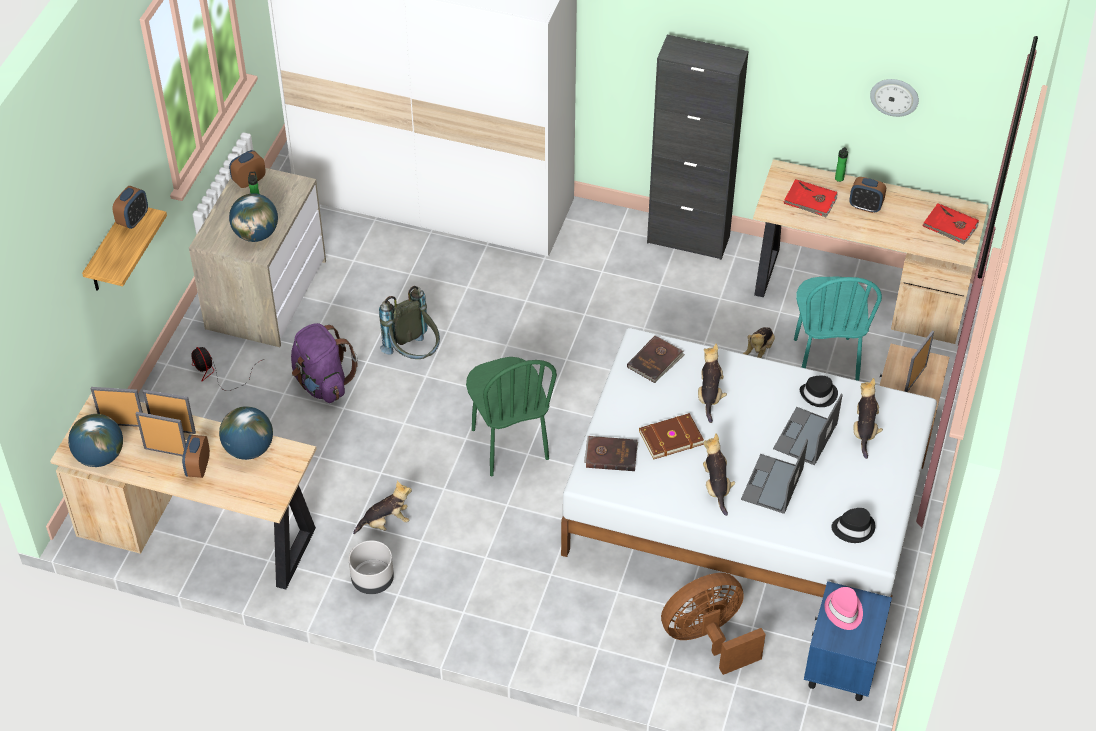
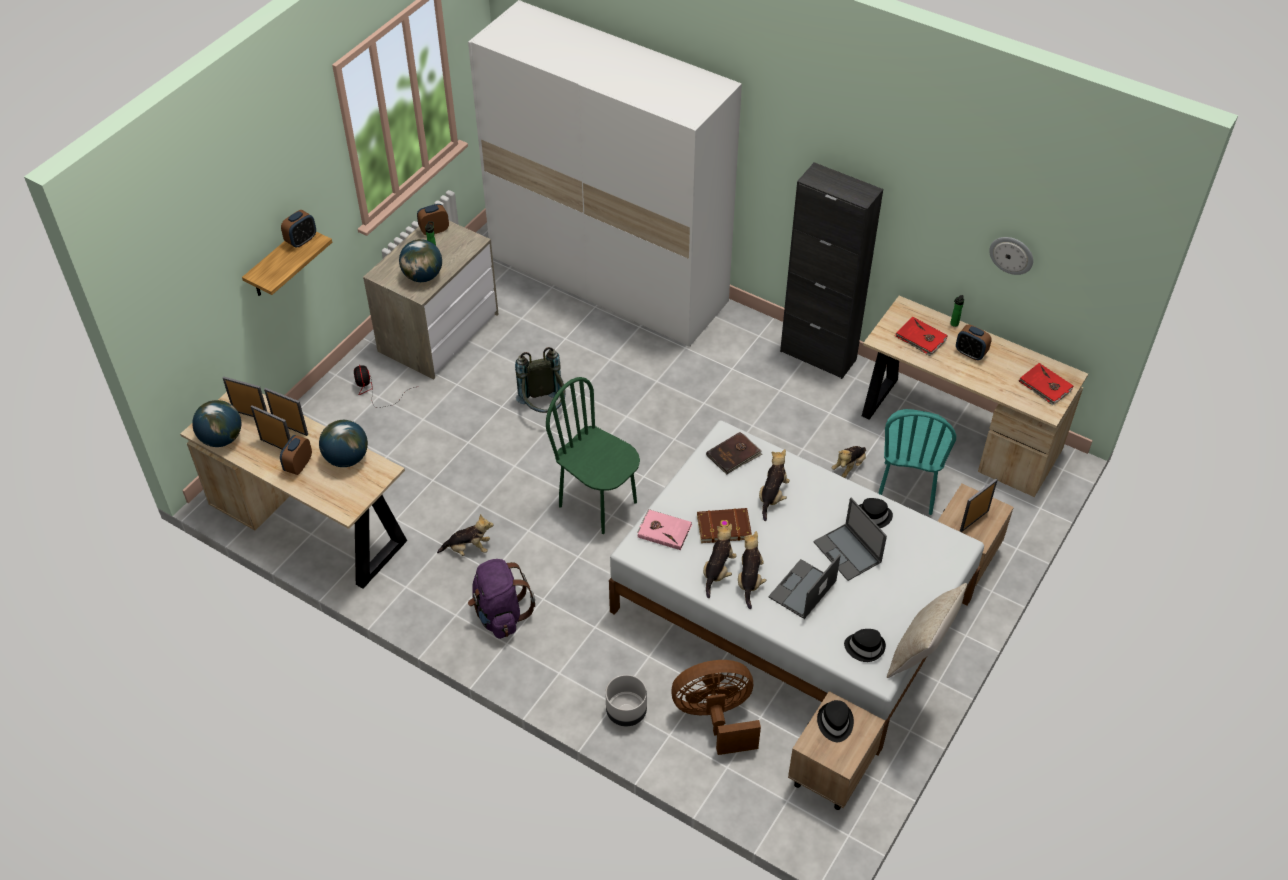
camera: 15 degrees right, 0 degrees up
purple backpack [291,323,358,403] -> purple backpack moved to [468,559,535,639]
grey planter [349,540,394,594] -> grey planter moved to [605,675,647,726]
green chair [466,357,557,476] -> green chair turned 135 degrees clockwise [546,377,640,534]
brown book [584,436,638,471] -> pink book [637,509,693,550]
laptop [773,394,843,465] -> laptop turned 75 degrees counterclockwise [813,498,887,581]
blue nightstand [804,581,892,701] -> beige nightstand [788,691,885,810]
pink hat [825,587,863,630] -> black hat [817,700,854,742]
plush toy [853,378,883,459] -> plush toy moved to [703,524,737,598]
none -> beige pillow [887,583,967,678]

